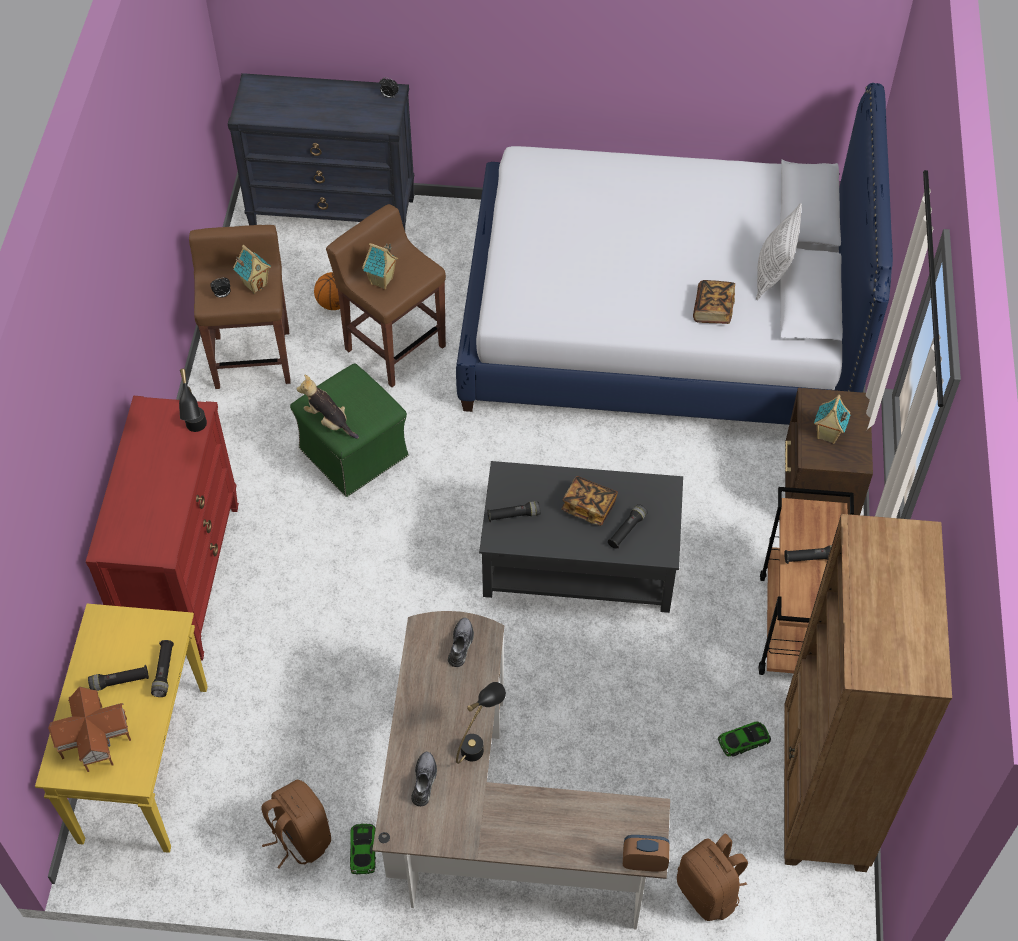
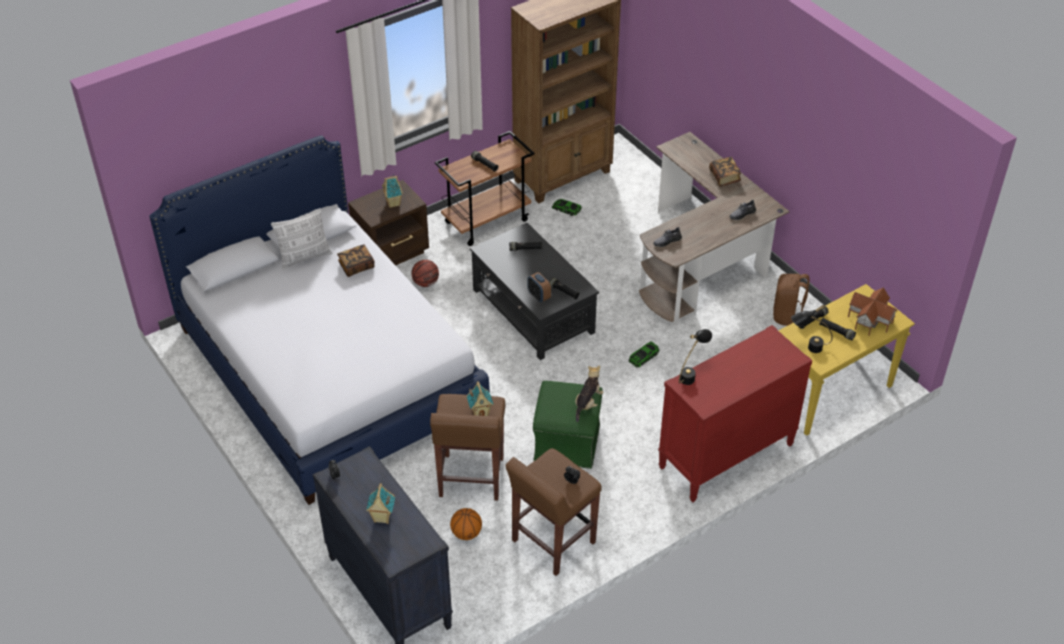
camera: 130 degrees left, 10 degrees down
toy house [233,245,271,294] -> toy house moved to [366,483,395,524]
plush toy [297,375,359,439] -> plush toy turned 150 degrees counterclockwise [575,365,603,422]
toy car [350,824,376,874] -> toy car moved to [629,341,659,367]
black table lamp [456,682,506,764] -> black table lamp moved to [791,305,833,353]
book [561,476,618,526] -> book moved to [709,157,741,186]
alarm clock [623,835,670,872] -> alarm clock moved to [527,272,551,302]
brown backpack [677,833,748,921] -> none
none -> basketball [411,260,439,287]

